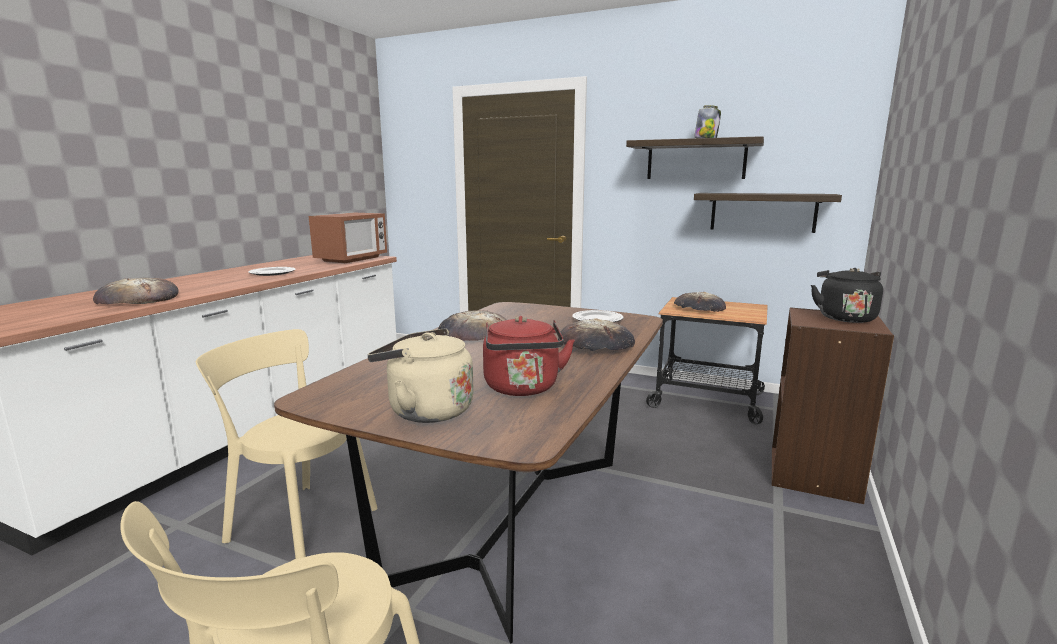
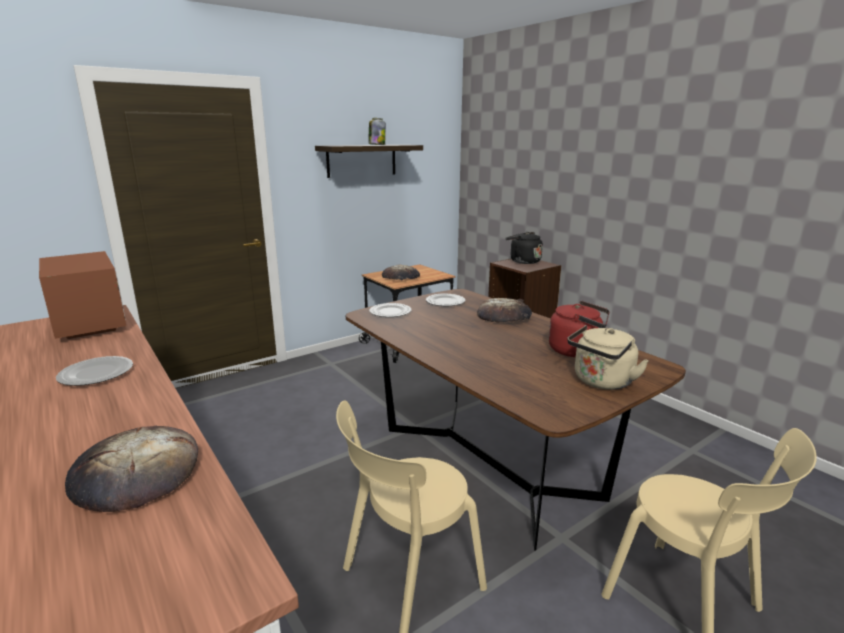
camera: 60 degrees left, 5 degrees up
bread [438,310,507,341] -> none
shelf [694,193,842,233] -> none
none -> plate [369,303,411,317]

